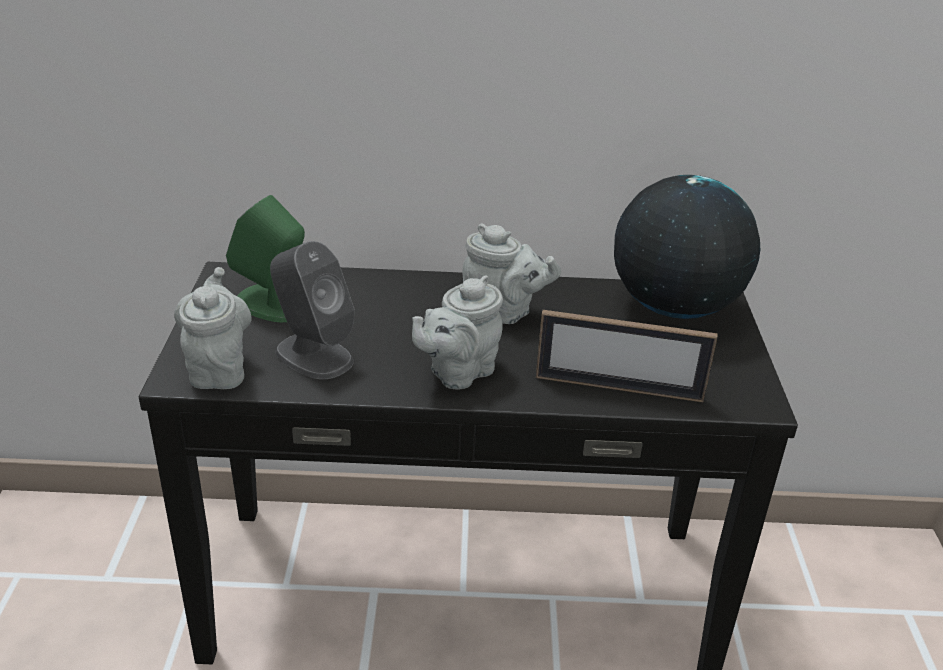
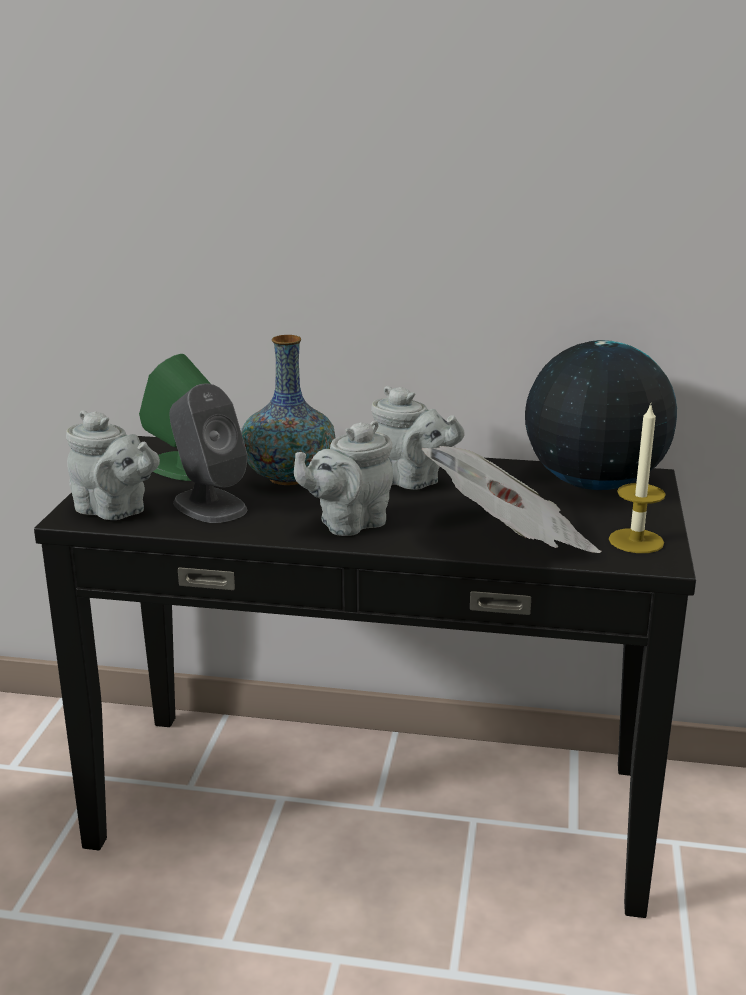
camera: 10 degrees right, 10 degrees down
grey teapot [174,267,251,389] -> grey teapot turned 120 degrees clockwise [66,410,160,520]
picture frame [536,310,718,402] -> newspaper [422,446,601,553]
none -> vase [241,335,335,485]
none -> candle [609,404,666,553]

